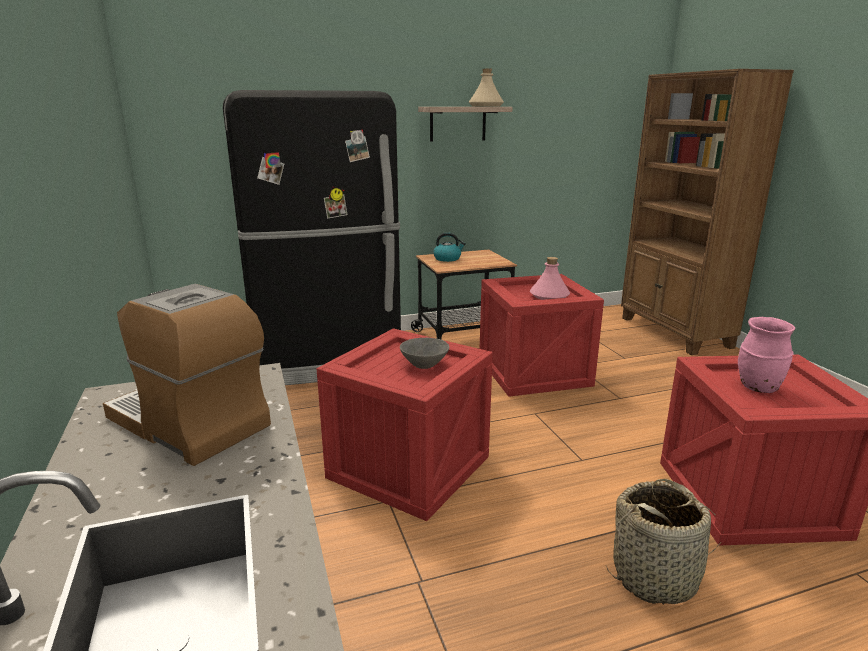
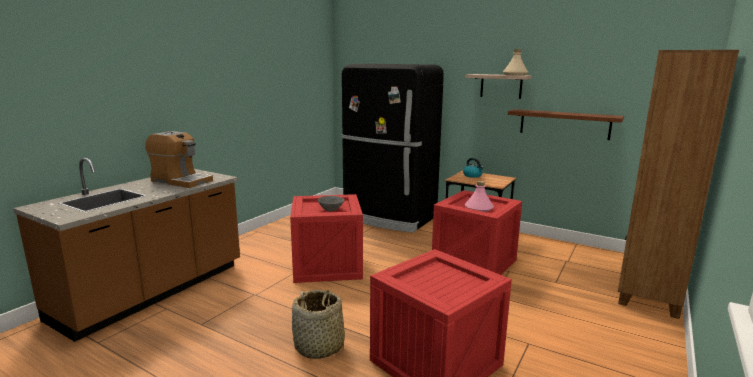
camera: 50 degrees right, 5 degrees down
coffee machine [103,284,271,466] -> coffee machine turned 120 degrees clockwise [145,131,213,188]
pink vase [738,317,795,393] -> none
none -> brown shelf [508,109,624,140]

